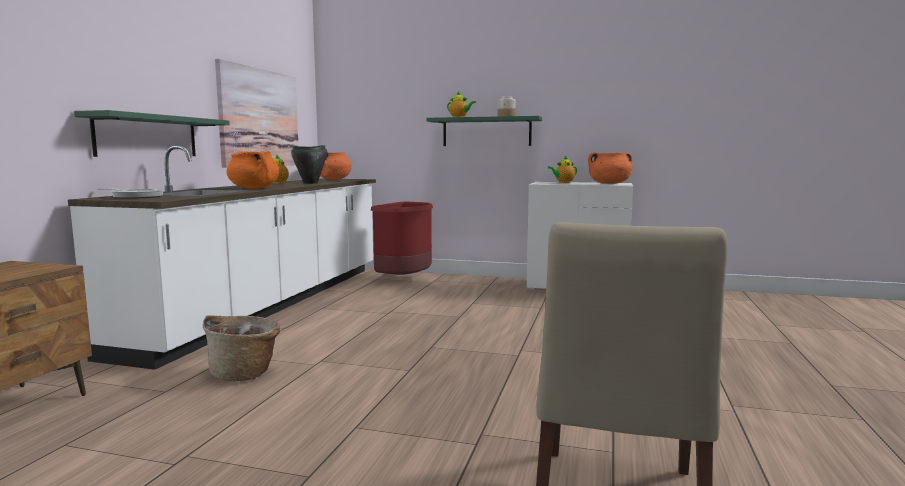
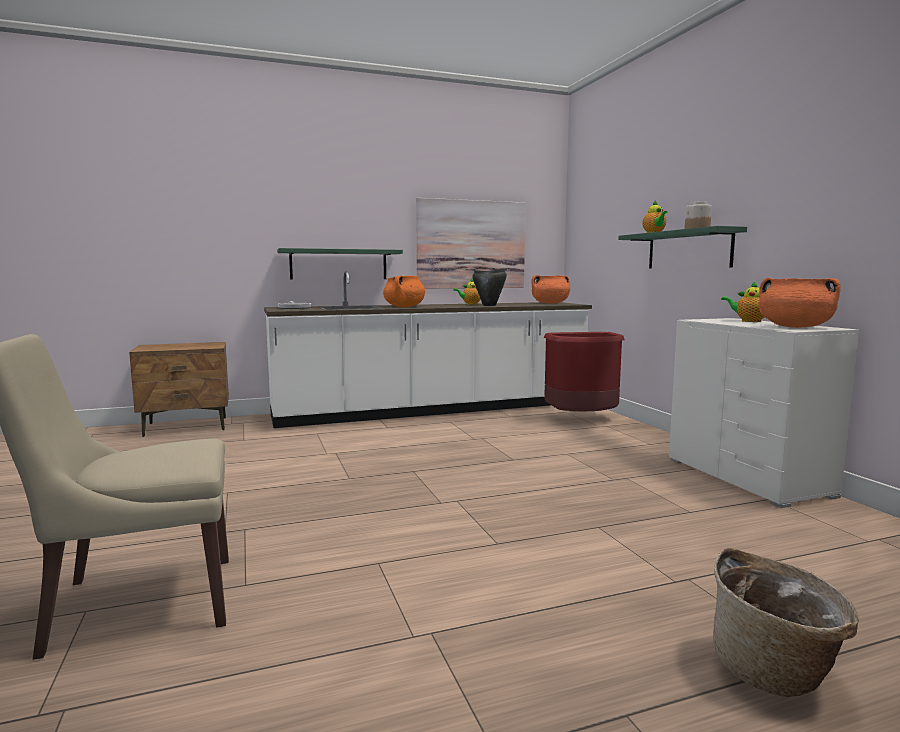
camera: 55 degrees right, 0 degrees up
basket [203,315,280,382] -> basket moved to [713,548,859,697]

